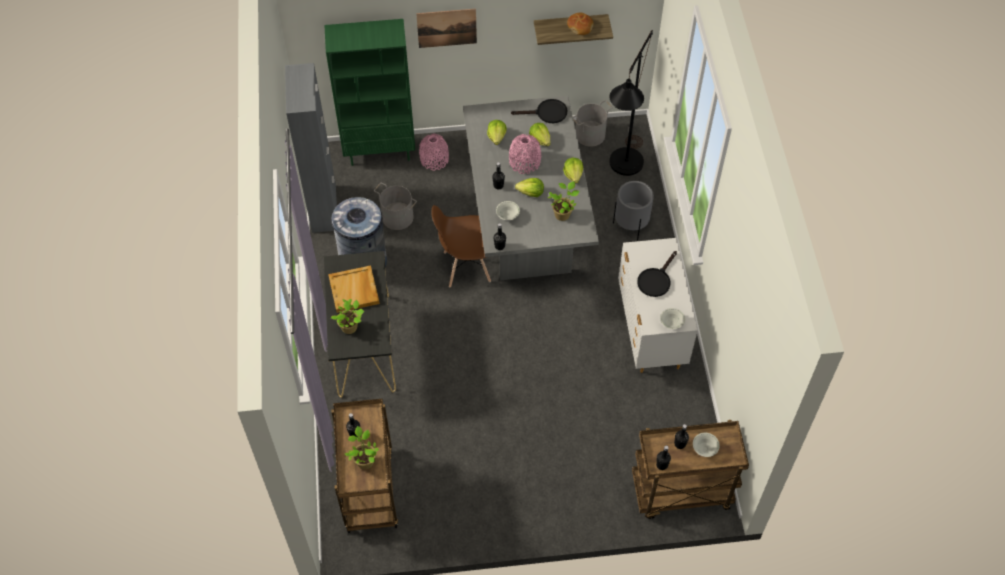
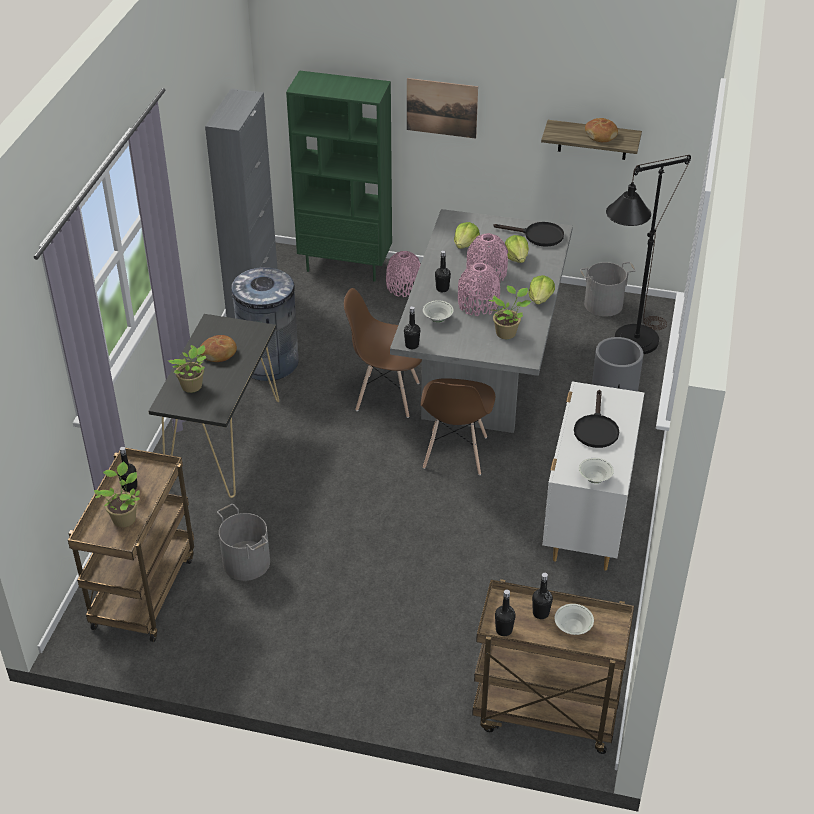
camera: 20 degrees right, 15 degrees down
beige tray [328,265,380,313] -> bread [200,335,237,362]
grey bucket [374,183,417,230] -> grey bucket moved to [217,504,270,581]
lettuce [515,178,544,197] -> pink vase [458,262,501,316]
black frying pan [637,251,677,297] -> black frying pan turned 45 degrees counterclockwise [574,390,619,448]
none -> brown chair [421,378,495,475]

